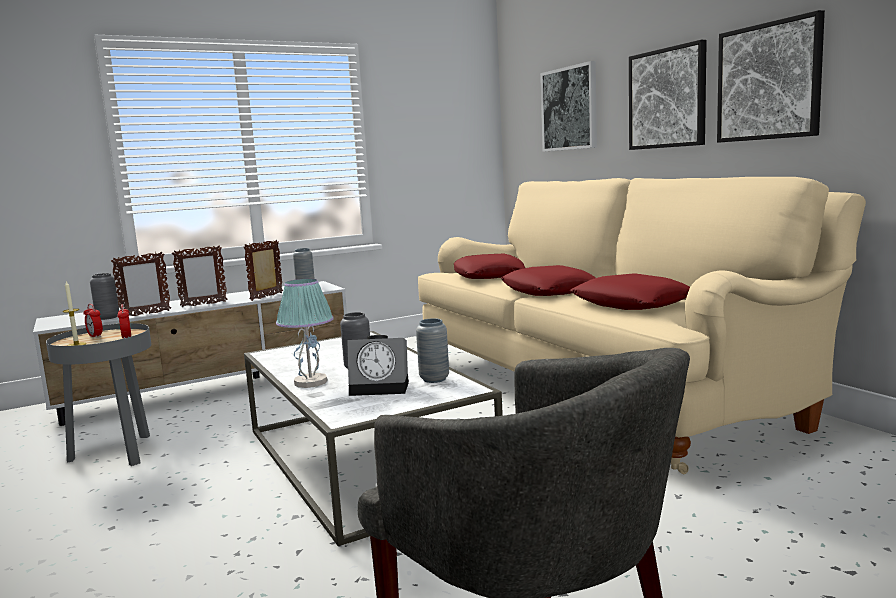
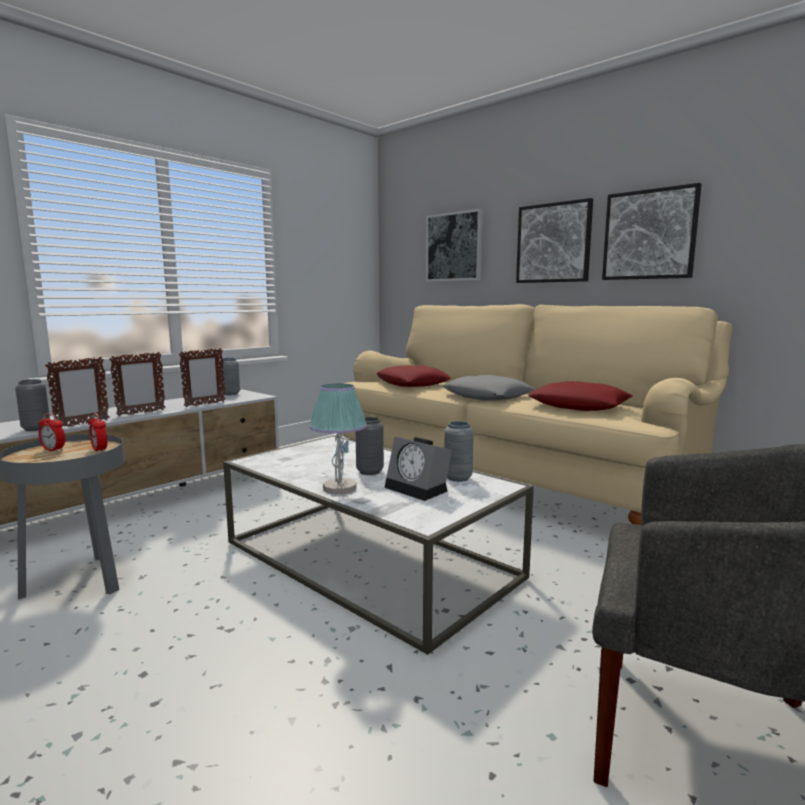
camera: 20 degrees left, 0 degrees up
candle [63,281,86,346] -> none
picture frame [244,240,283,301] -> picture frame turned 150 degrees counterclockwise [179,348,226,407]
alarm clock [347,335,409,396] -> alarm clock turned 60 degrees clockwise [384,437,452,501]
red pillow [501,265,596,296] -> grey pillow [442,375,535,401]

